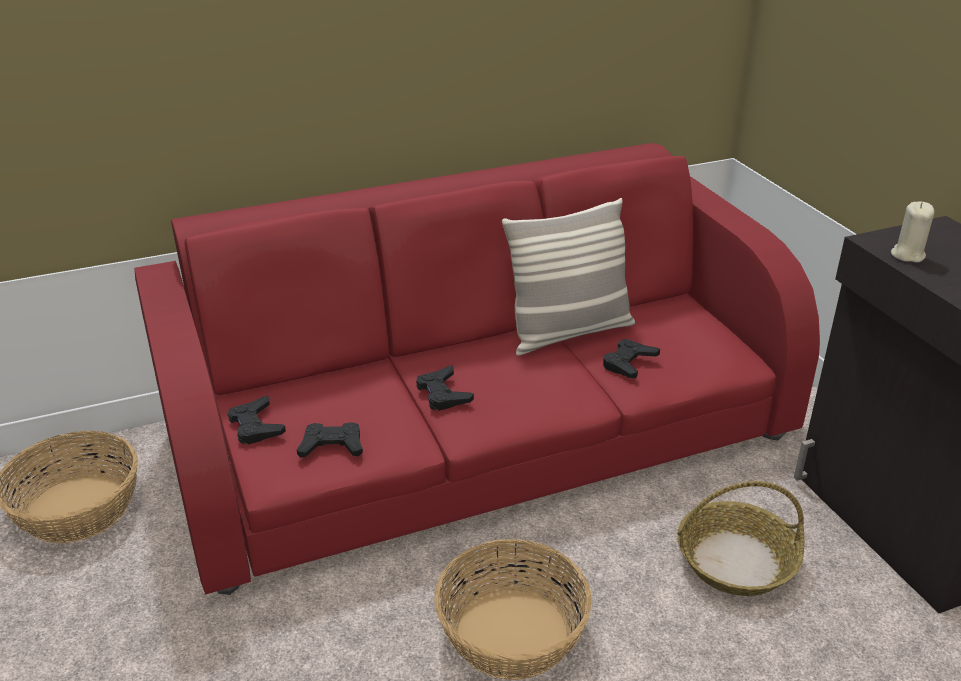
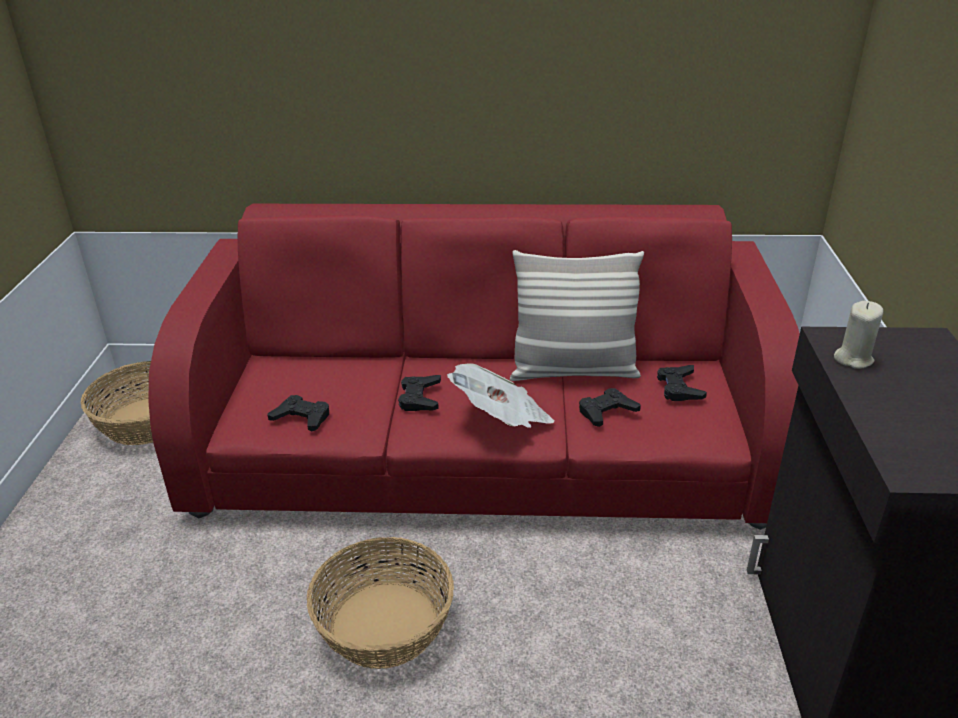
camera: 25 degrees right, 0 degrees up
black game controller [228,396,286,444] -> black game controller moved to [657,365,707,401]
basket [677,481,804,596] -> none
none -> newspaper [447,363,554,428]

